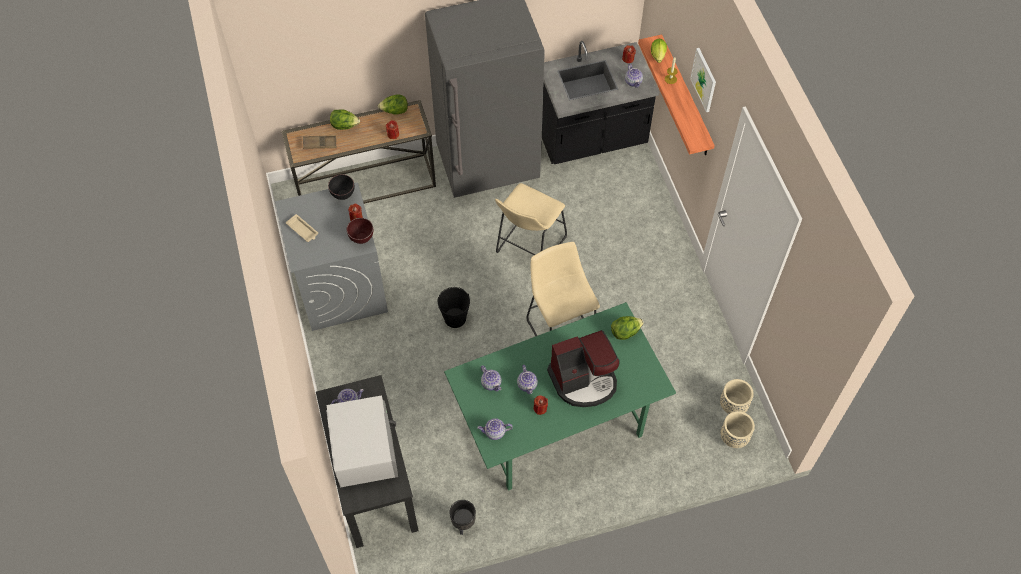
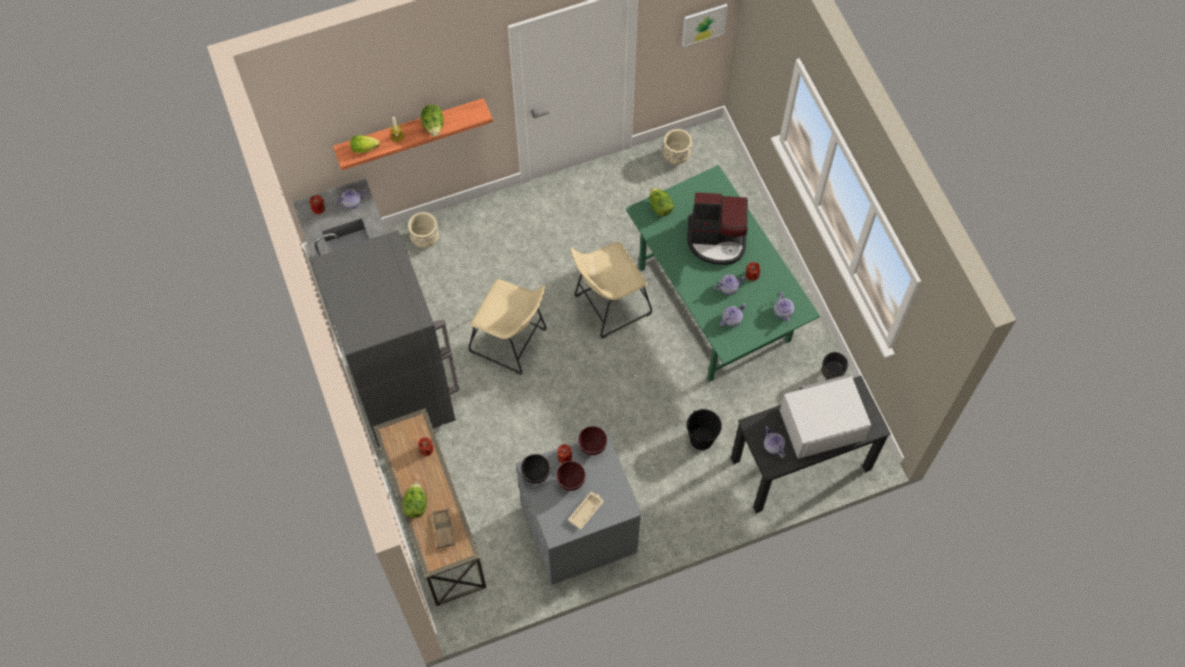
camera: 95 degrees left, 5 degrees up
lettuce [378,94,408,115] -> lettuce moved to [421,104,444,137]
black bucket [438,287,470,328] -> black bucket moved to [686,409,722,450]
coffee machine [547,330,620,407] -> coffee machine turned 120 degrees clockwise [687,192,748,265]
picture [690,48,716,112] -> picture moved to [682,4,728,47]
beige planter [721,411,755,448] -> beige planter moved to [408,212,439,248]
none -> brown bowl [556,461,586,491]

